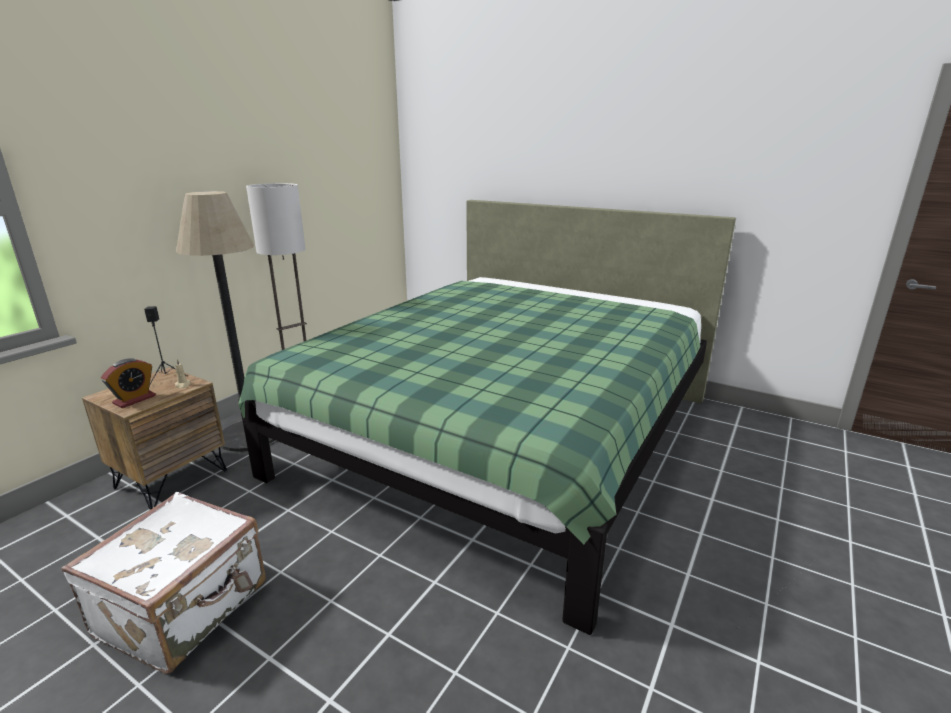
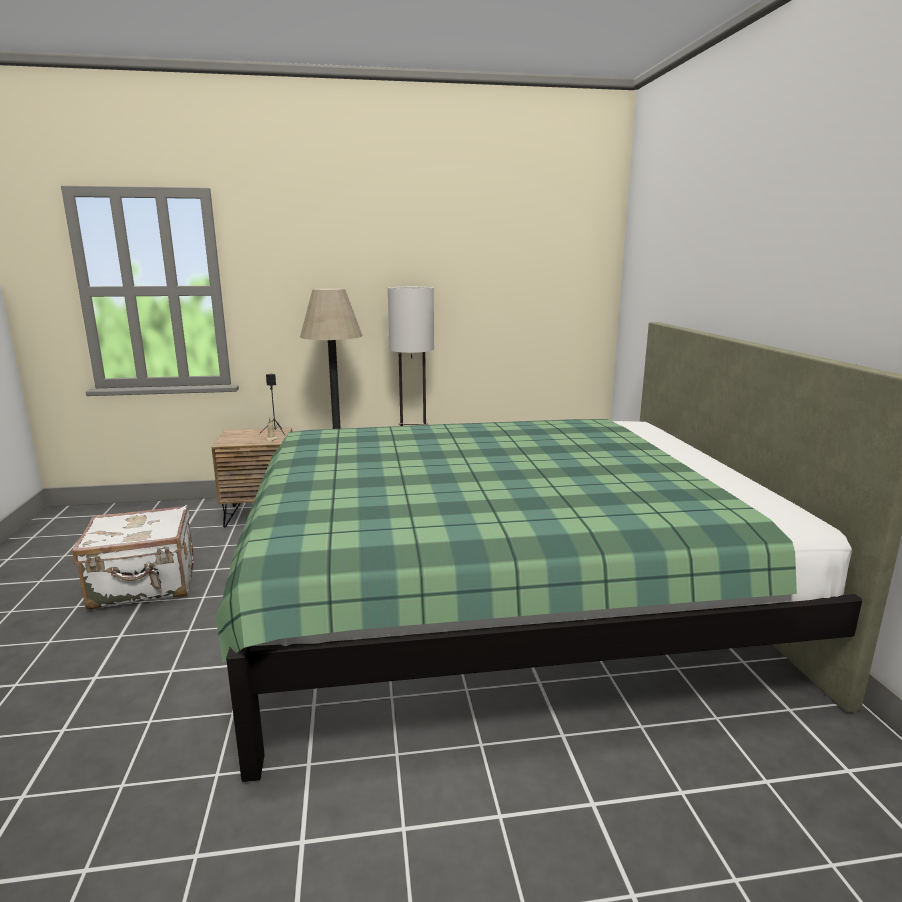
camera: 50 degrees right, 5 degrees down
alarm clock [101,358,156,408] -> none

